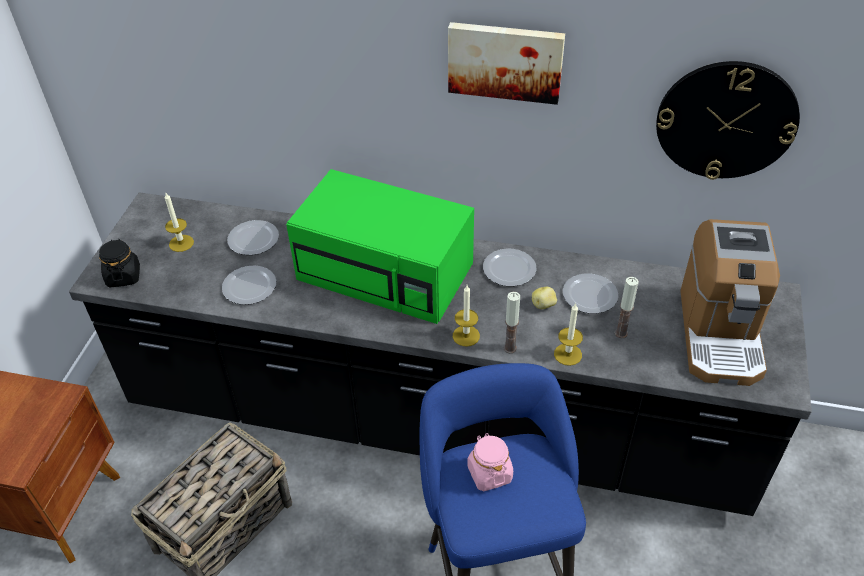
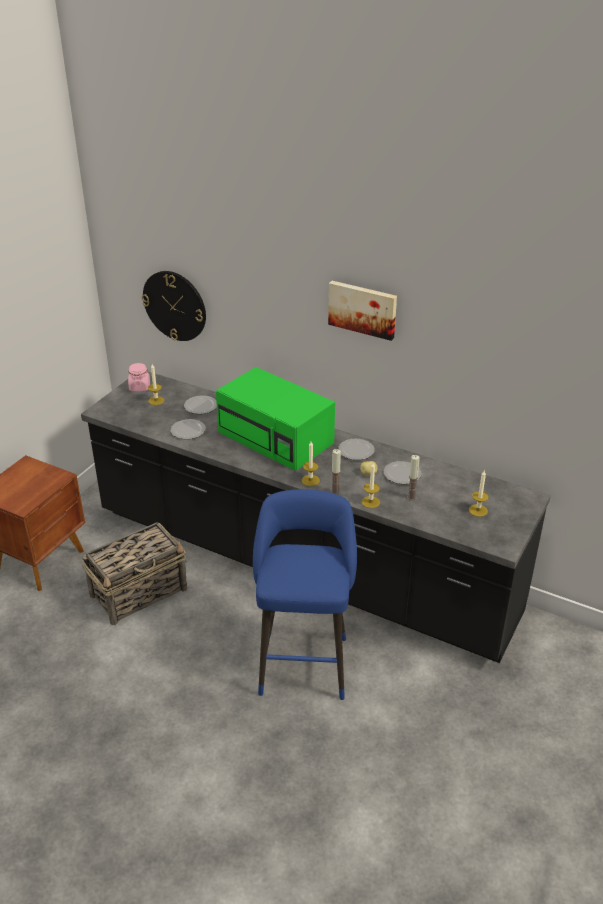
camera: 15 degrees right, 10 degrees down
black jar [99,239,140,287] -> none
pink jar [467,433,513,491] -> pink jar moved to [128,363,150,392]
wall clock [656,61,800,180] -> wall clock moved to [142,271,206,341]
coffee machine [680,219,780,386] -> candle [469,471,489,517]

